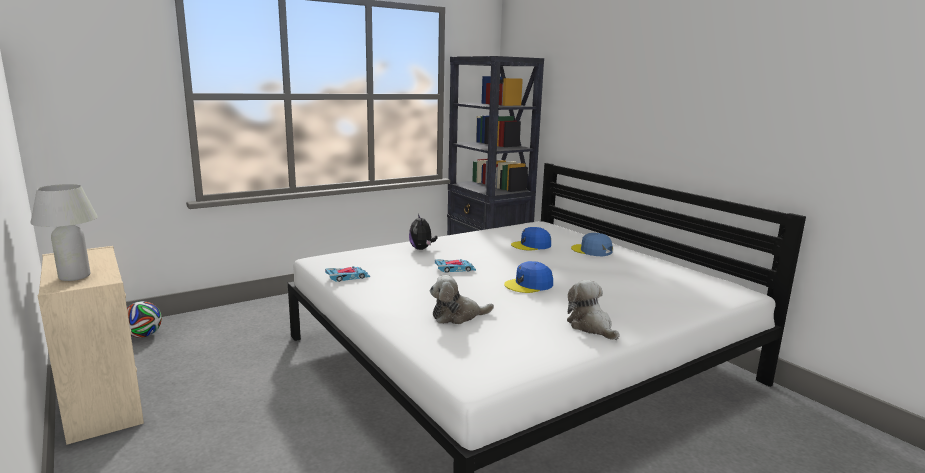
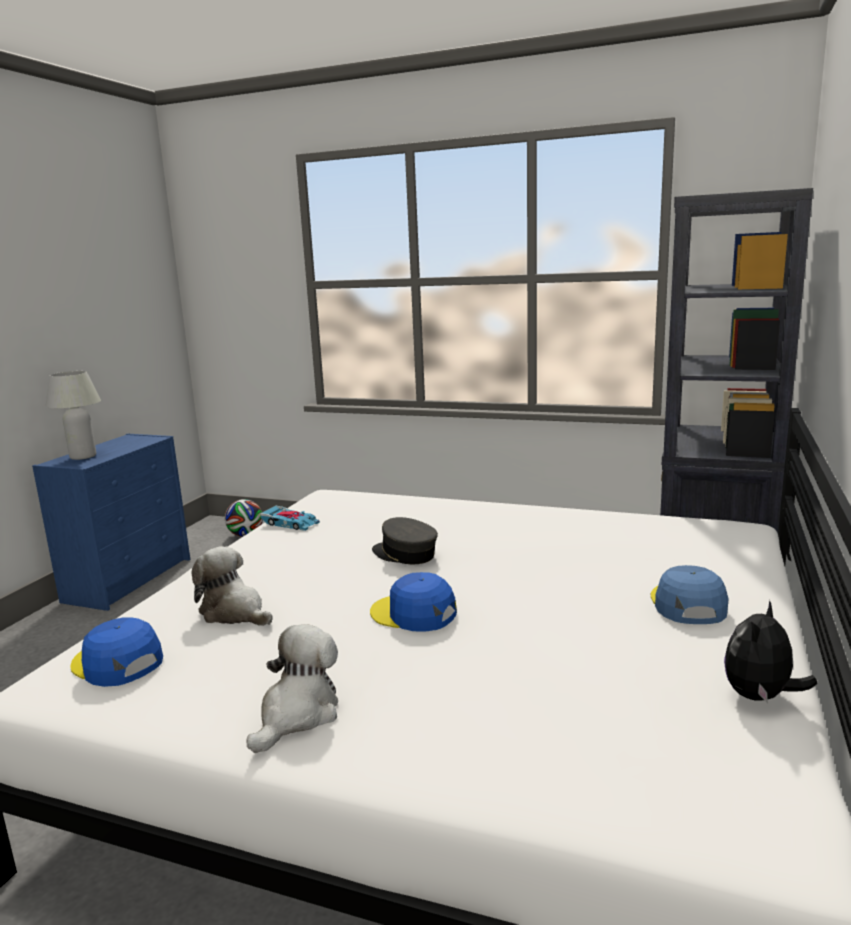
camera: 55 degrees right, 0 degrees up
beige dresser [38,246,144,445] -> blue dresser [32,434,190,611]
plush toy [409,214,437,250] -> plush toy moved to [724,600,817,703]
toy car [435,259,476,273] -> grey cap [372,517,438,564]
blue cap [511,227,551,251] -> blue cap moved to [71,617,163,687]

